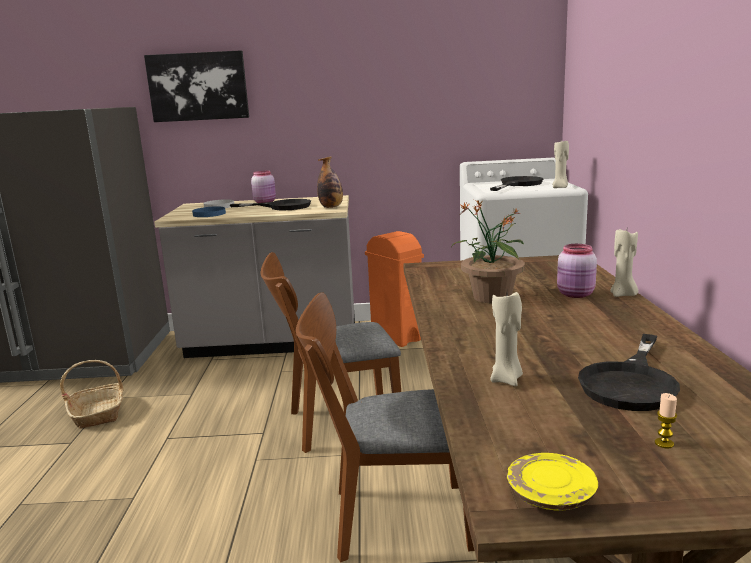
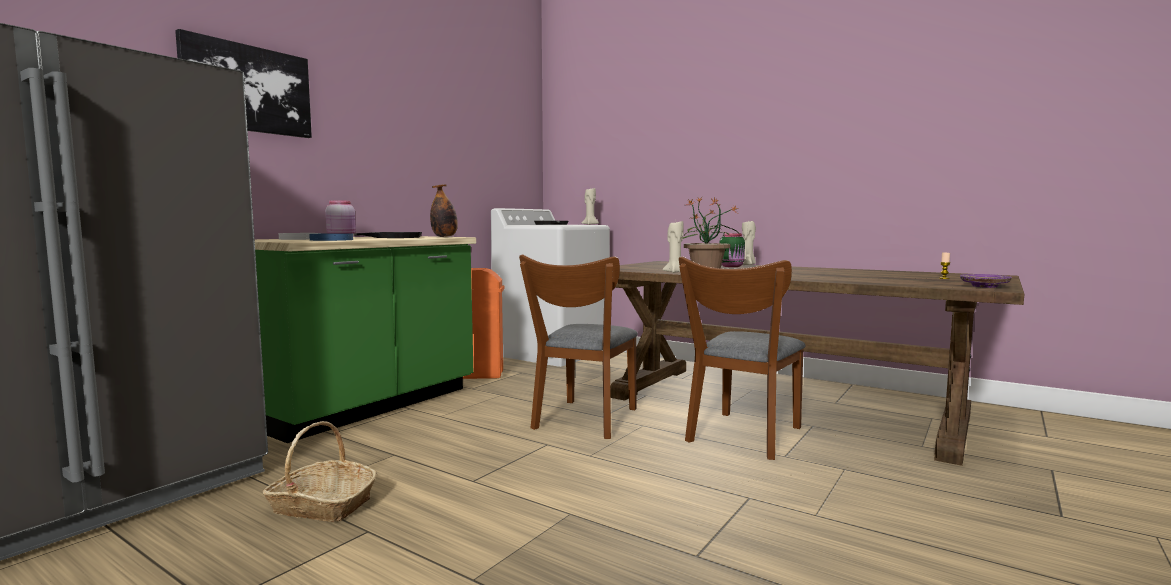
camera: 55 degrees left, 10 degrees down
grey counter [154,195,355,358] -> green counter [255,236,476,443]
beige candle [490,292,523,386] -> beige candle moved to [662,221,684,273]
yellow plate [507,453,598,511] -> purple plate [960,274,1012,288]
pink jar [557,244,597,298] -> green jar [719,233,745,267]
black frying pan [578,334,680,411] -> none

